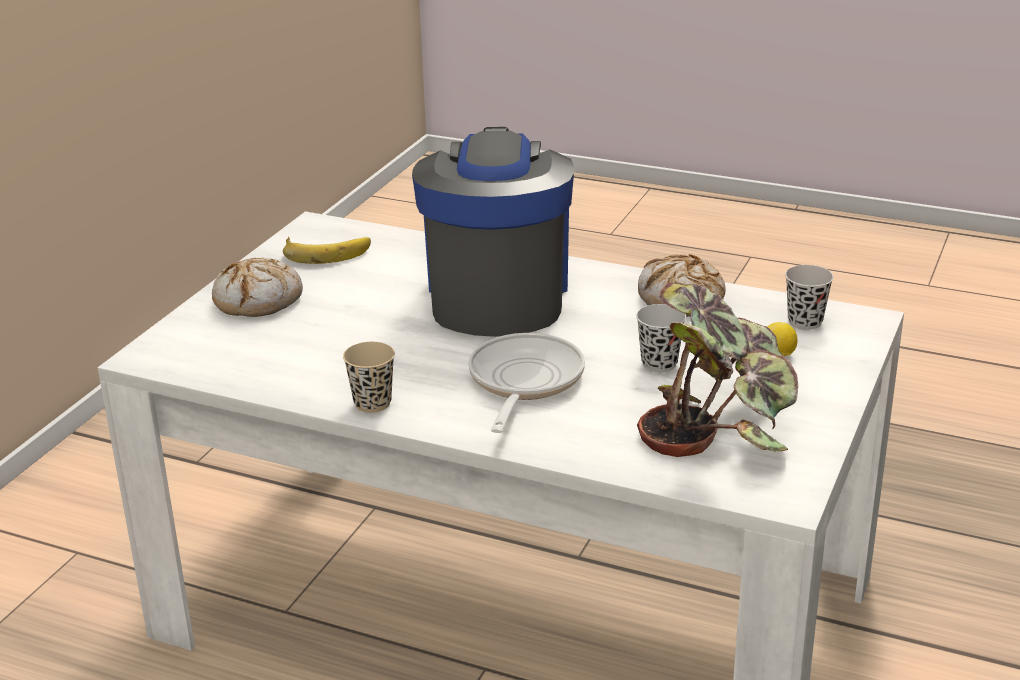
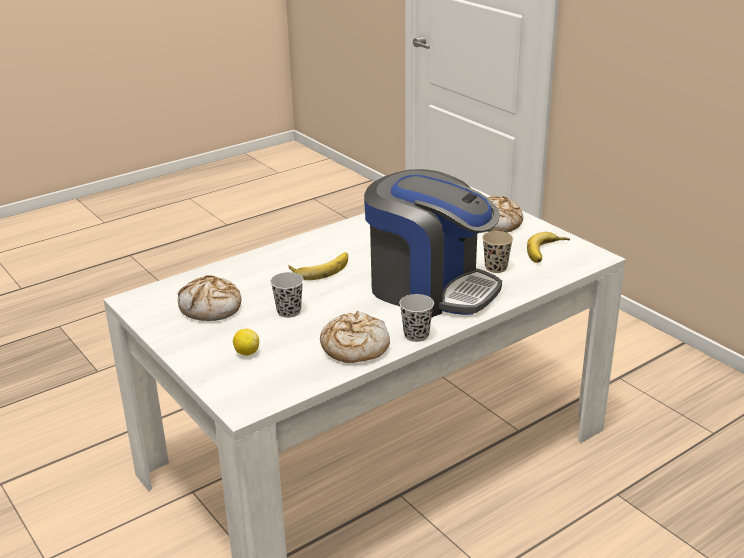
camera: 120 degrees right, 0 degrees up
beige cup [343,342,395,413] -> beige cup moved to [482,231,513,273]
frying pan [468,333,585,433] -> banana [288,252,348,280]
potted plant [637,282,798,457] -> bread [178,275,242,321]
black cup [785,265,834,330] -> black cup moved to [399,294,434,342]

